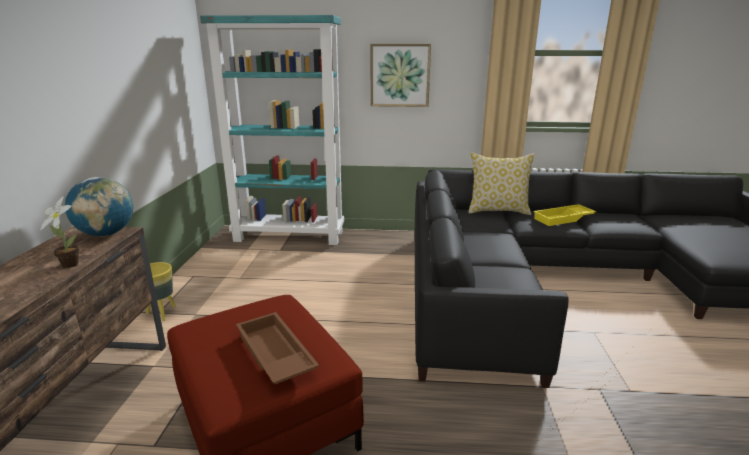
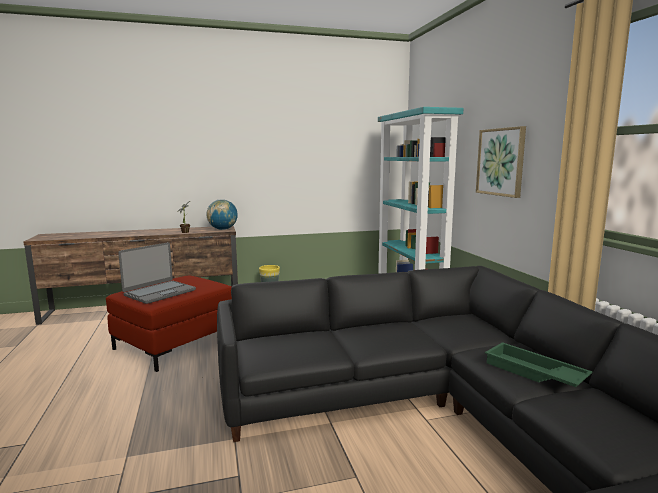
camera: 70 degrees right, 10 degrees down
brown tray [236,312,319,384] -> laptop [118,242,196,304]
pillow [469,153,534,215] -> none
yellow tray [533,204,597,226] -> green tray [485,342,593,387]

